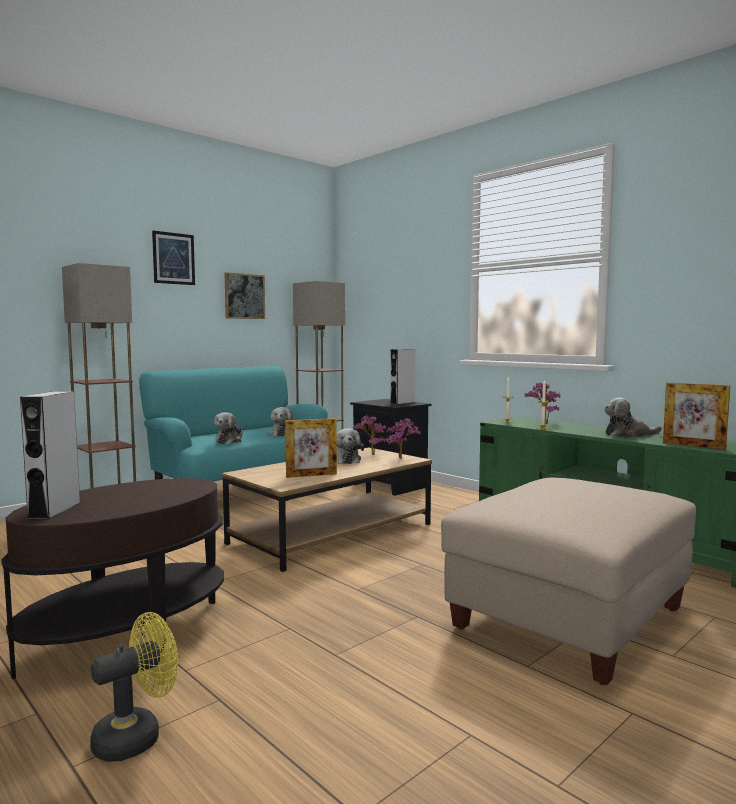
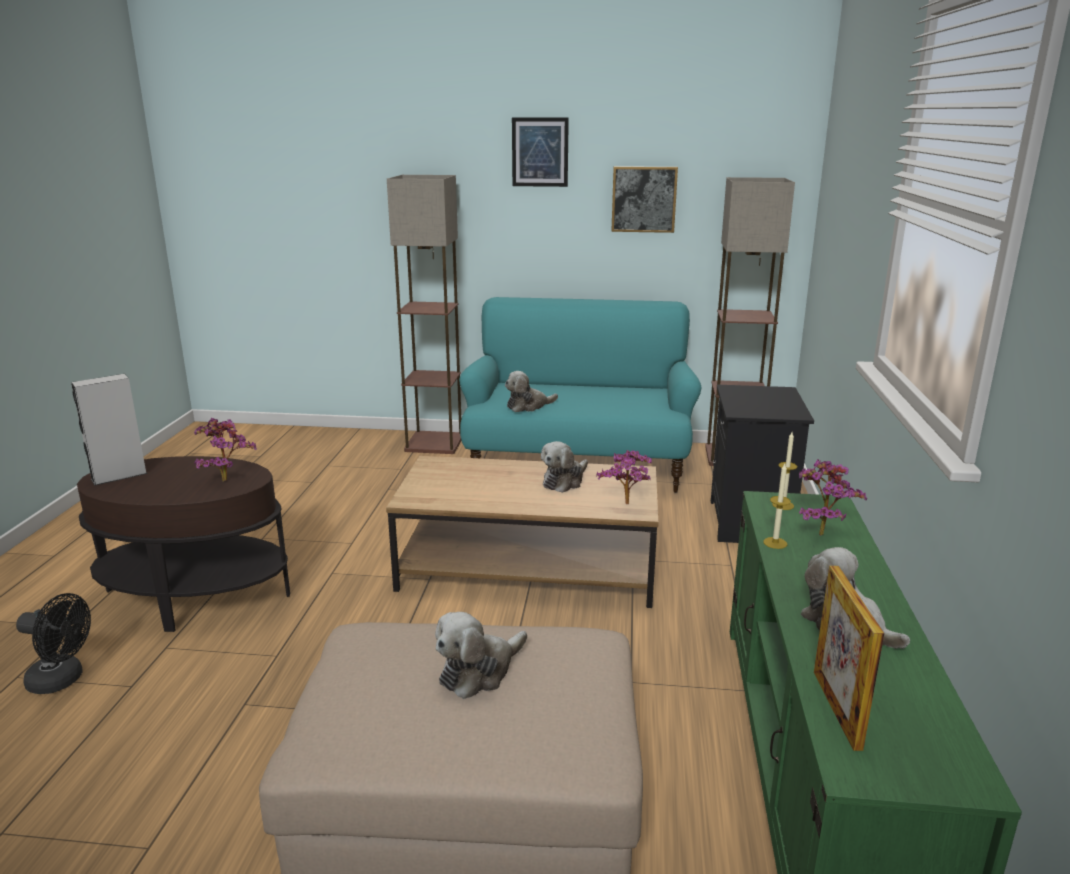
camera: 50 degrees right, 15 degrees up
yellow fan [90,612,178,762] -> black fan [16,593,91,694]
plush toy [269,407,293,436] -> plush toy moved to [435,612,527,699]
picture frame [285,418,337,478] -> none
potted plant [353,416,386,455] -> potted plant moved to [194,418,257,481]
grey speaker [390,349,416,405] -> none

